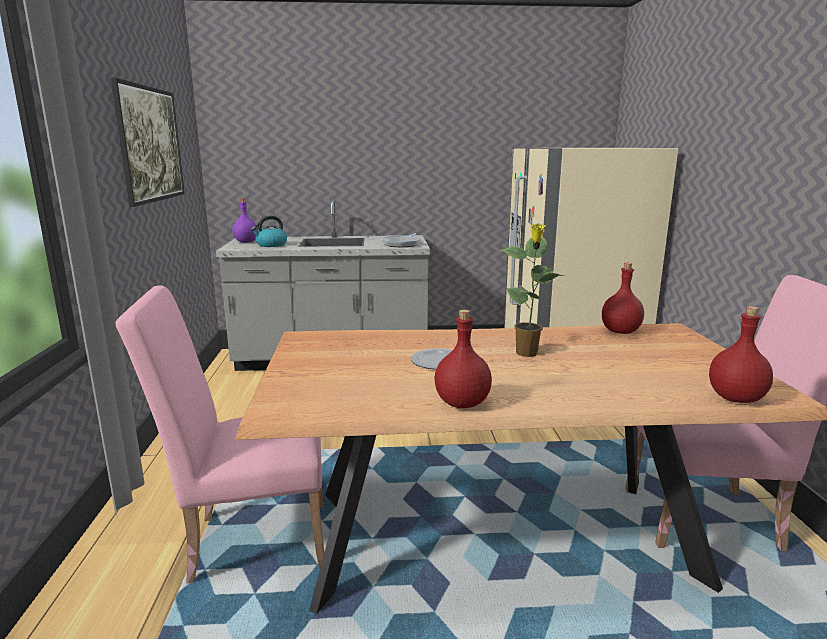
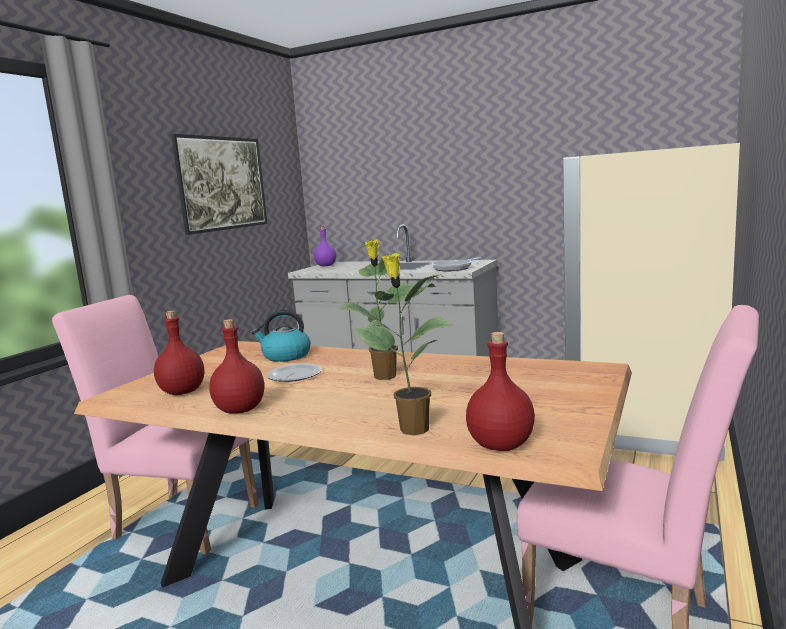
camera: 30 degrees right, 5 degrees down
kettle [251,216,287,247] -> kettle moved to [251,310,311,362]
red bottle [602,263,644,334] -> red bottle moved to [154,311,204,395]
none -> potted plant [356,253,453,435]

